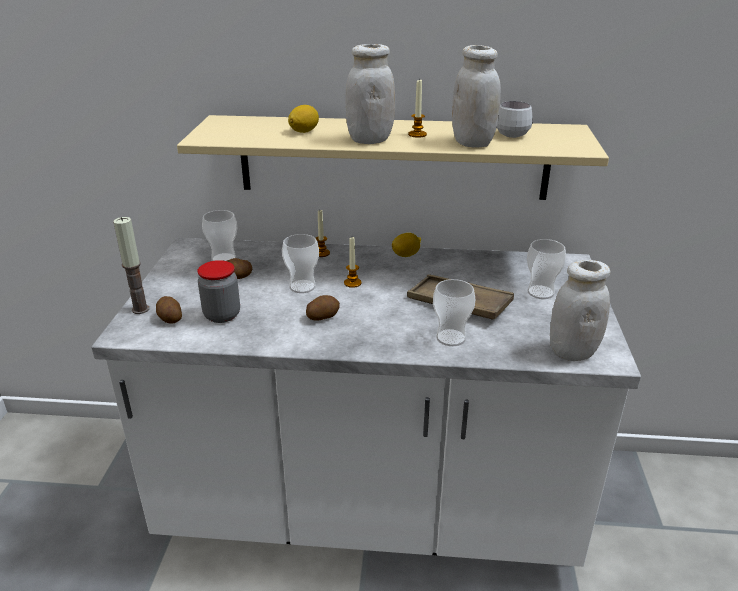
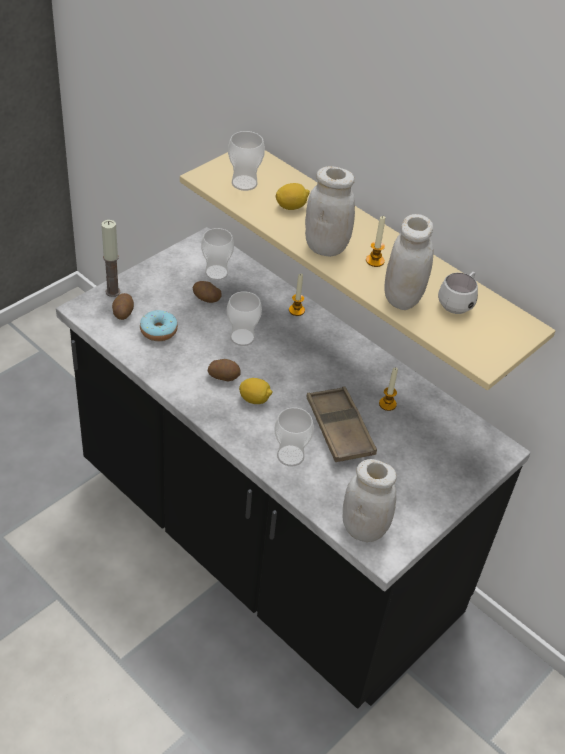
camera: 35 degrees right, 15 degrees up
white counter [91,238,641,567] -> black counter [56,227,531,709]
jar [198,260,240,323] -> donut [140,310,178,341]
candle [344,237,362,288] -> candle moved to [379,368,398,411]
lemon [392,233,421,257] -> lemon moved to [239,378,273,404]
cup [527,239,566,299] -> cup moved to [228,131,265,191]

